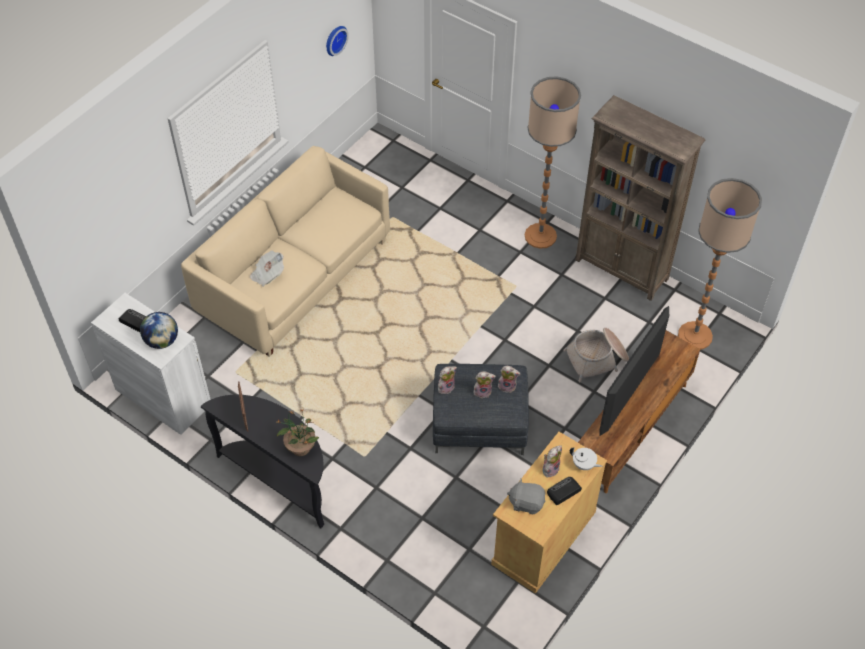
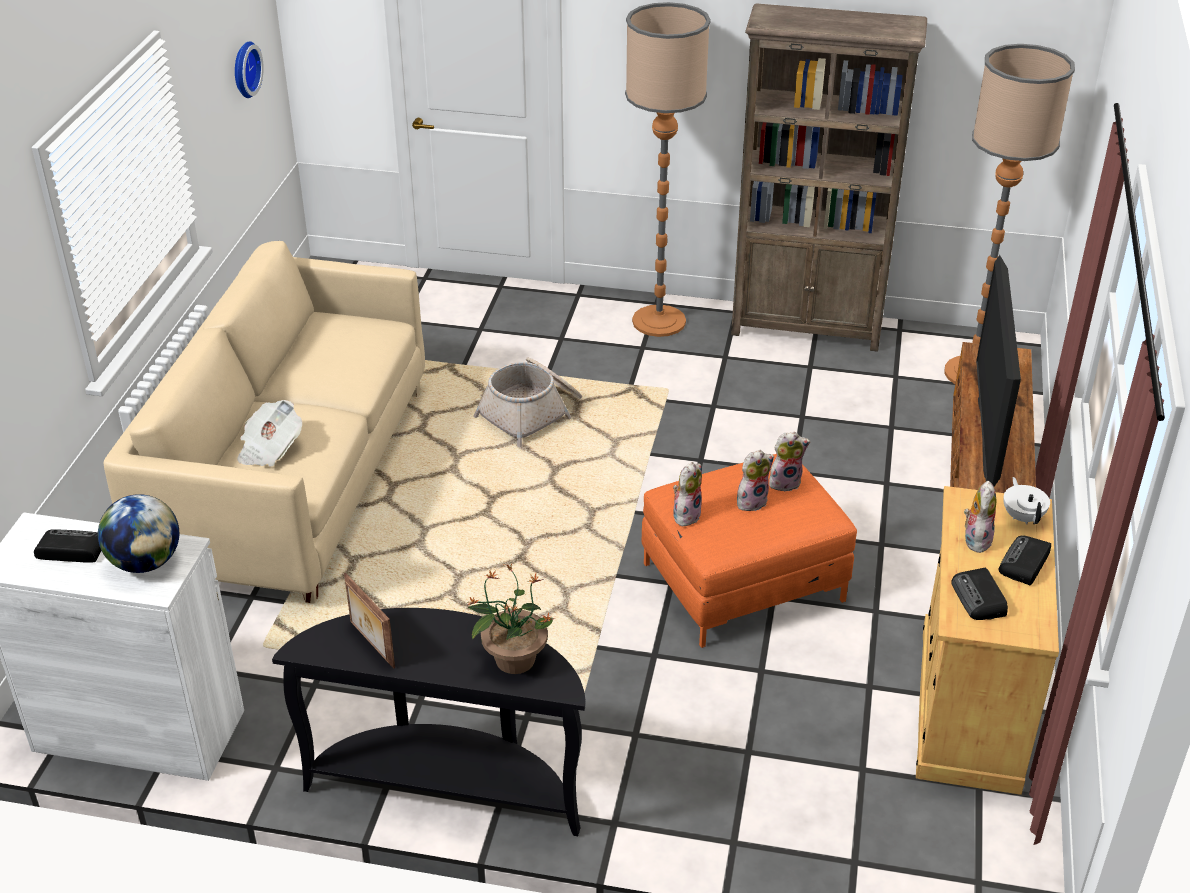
camera: 25 degrees left, 15 degrees down
grey ottoman [433,364,529,455] -> orange ottoman [641,454,857,648]
grey plush toy [507,479,546,514] -> radio [951,568,1008,620]
basket [563,328,629,382] -> basket moved to [473,357,582,447]
white teapot [570,447,602,470] -> white teapot turned 105 degrees counterclockwise [1003,477,1050,524]

